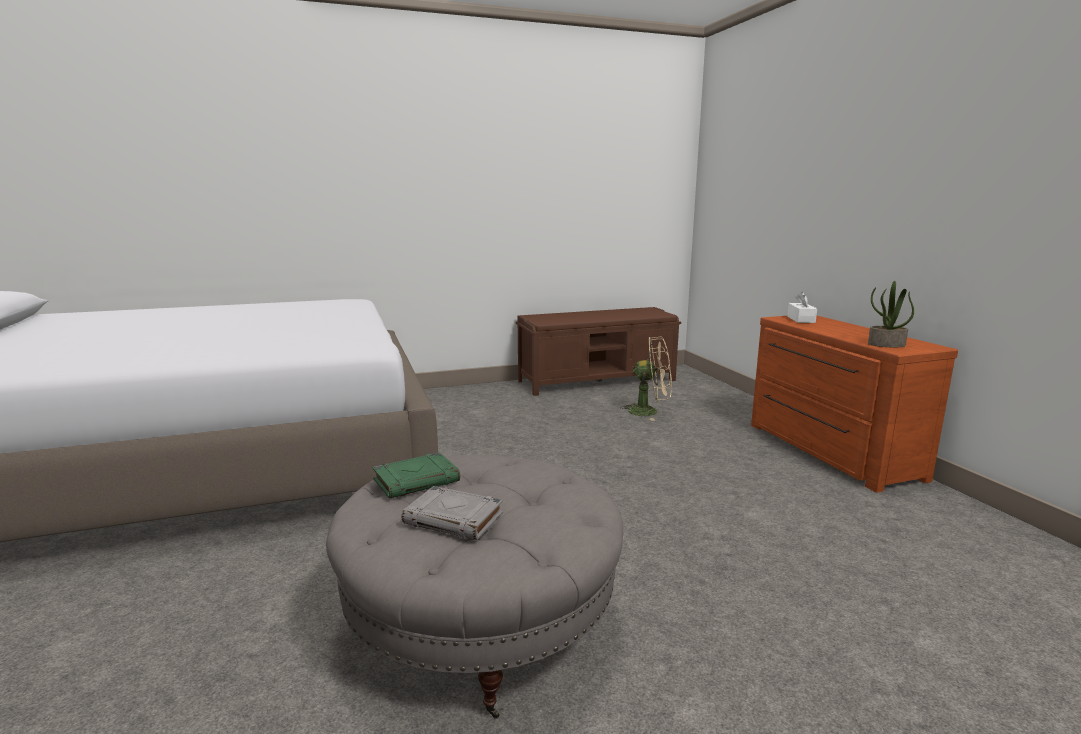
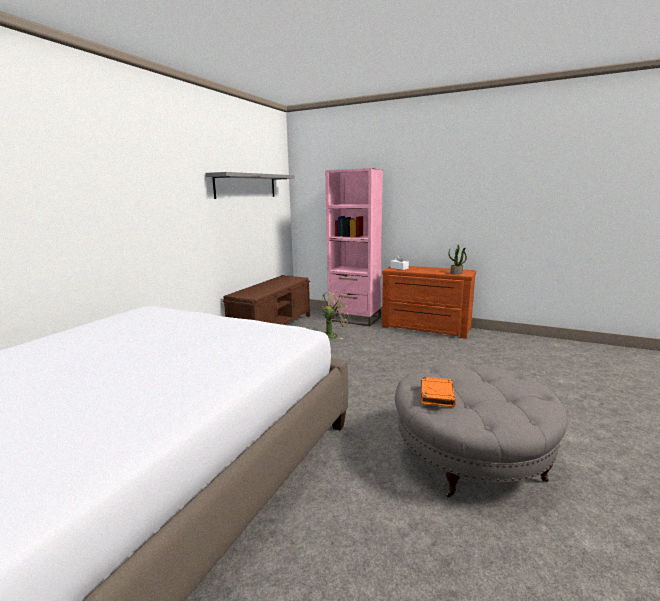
camera: 45 degrees left, 0 degrees up
green book [373,452,460,499] -> orange book [421,377,456,407]
grey book [402,486,503,540] -> none
none -> grey shelf [205,172,295,199]
none -> pink bookcase [325,168,383,326]

